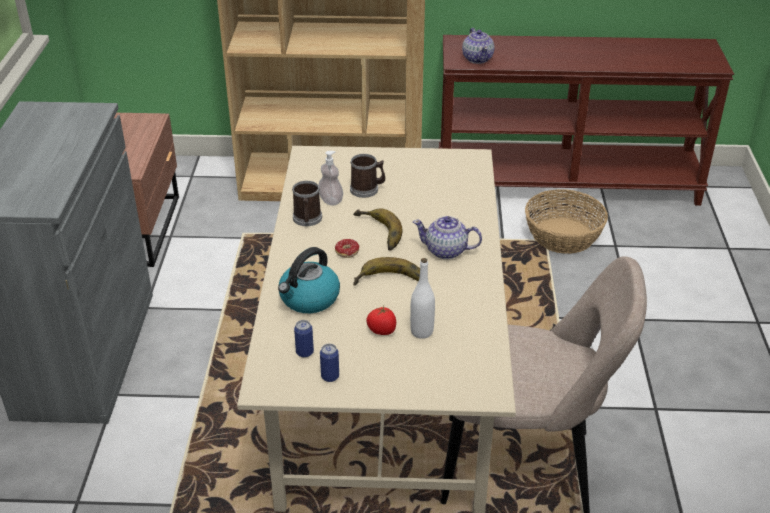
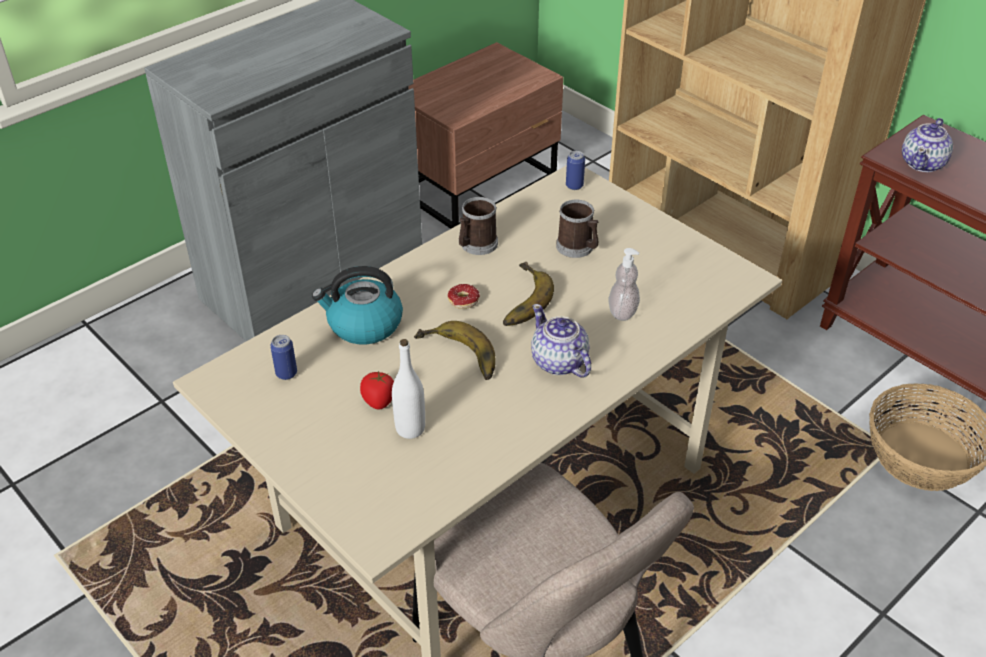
camera: 45 degrees right, 5 degrees up
soap dispenser [319,151,343,206] -> soap dispenser moved to [608,248,640,321]
can [320,344,339,382] -> can moved to [566,151,585,190]

